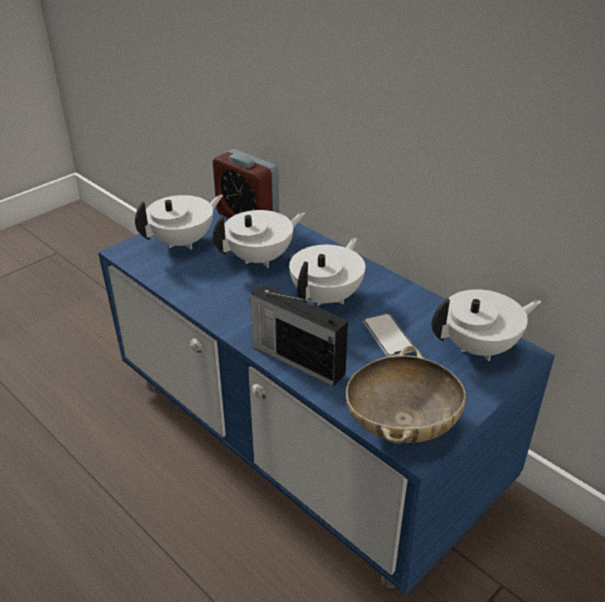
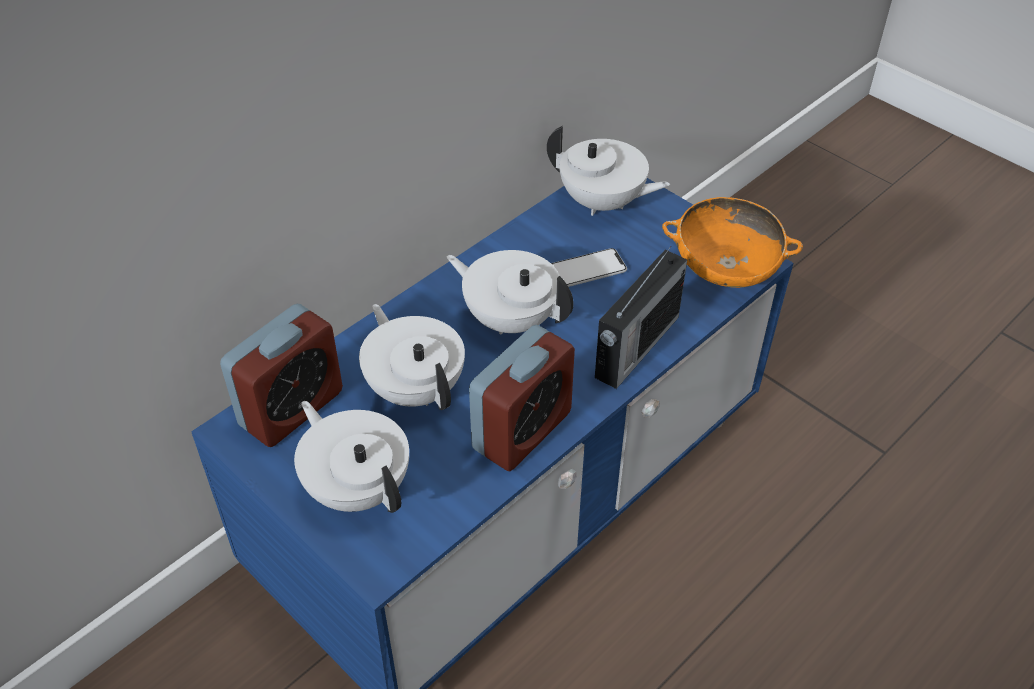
camera: 90 degrees left, 10 degrees up
beige bowl [346,346,466,444] -> orange bowl [662,197,803,288]
white teapot [432,289,541,361] -> white teapot turned 135 degrees clockwise [547,126,670,216]
none -> alarm clock [469,325,575,471]

